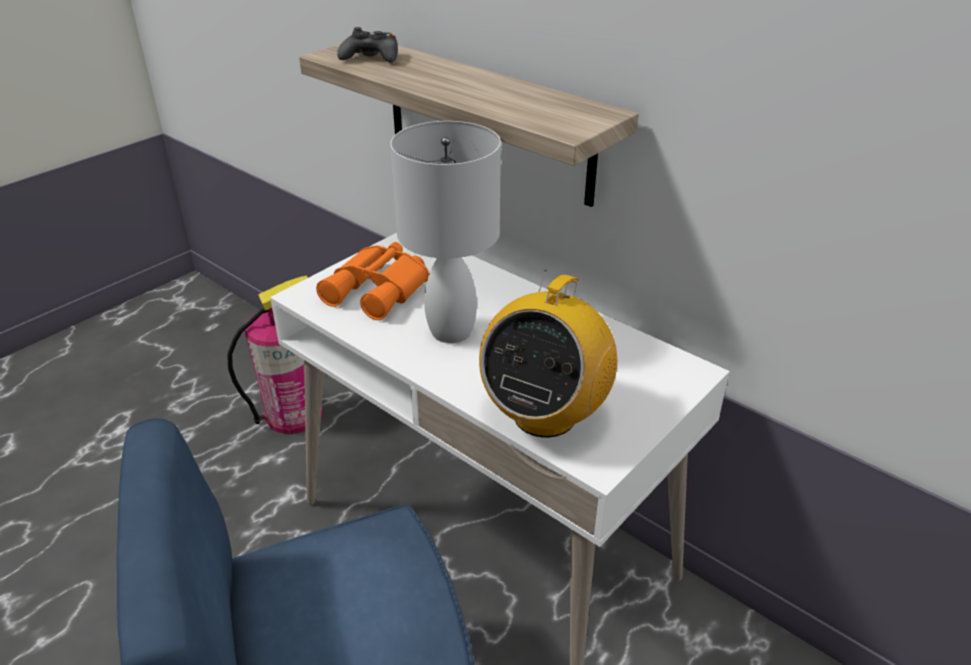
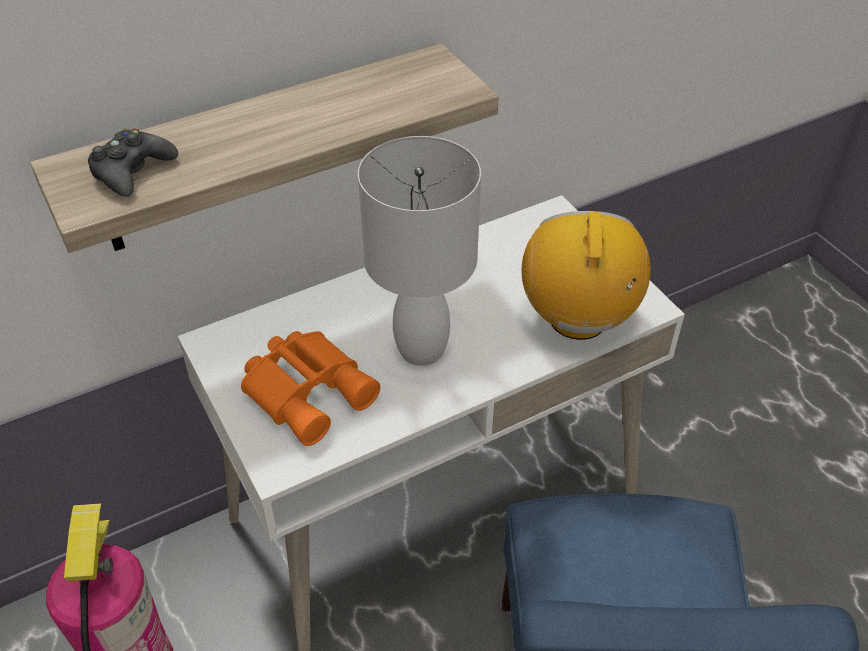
camera: 70 degrees left, 10 degrees up
radio [479,270,617,438] -> radio turned 135 degrees counterclockwise [522,211,651,340]

